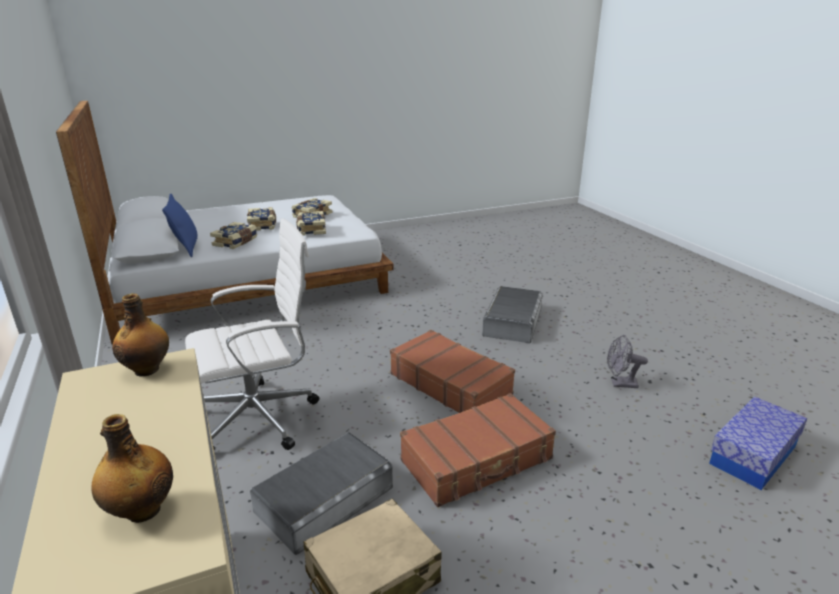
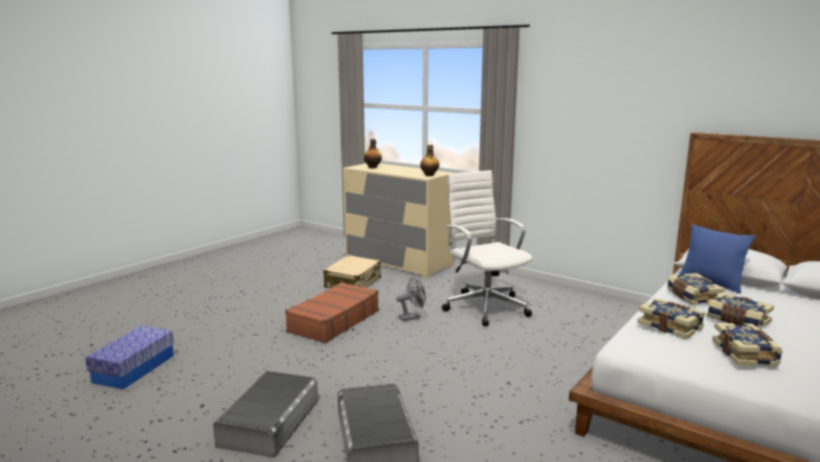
camera: 150 degrees right, 10 degrees down
white office chair [185,218,319,450] -> white office chair turned 120 degrees clockwise [442,170,533,326]
grey storage box [250,432,393,555] -> grey storage box moved to [213,371,318,458]
brown suitcase [390,330,515,413] -> none
grey fan [607,335,648,388] -> grey fan moved to [396,278,426,321]

